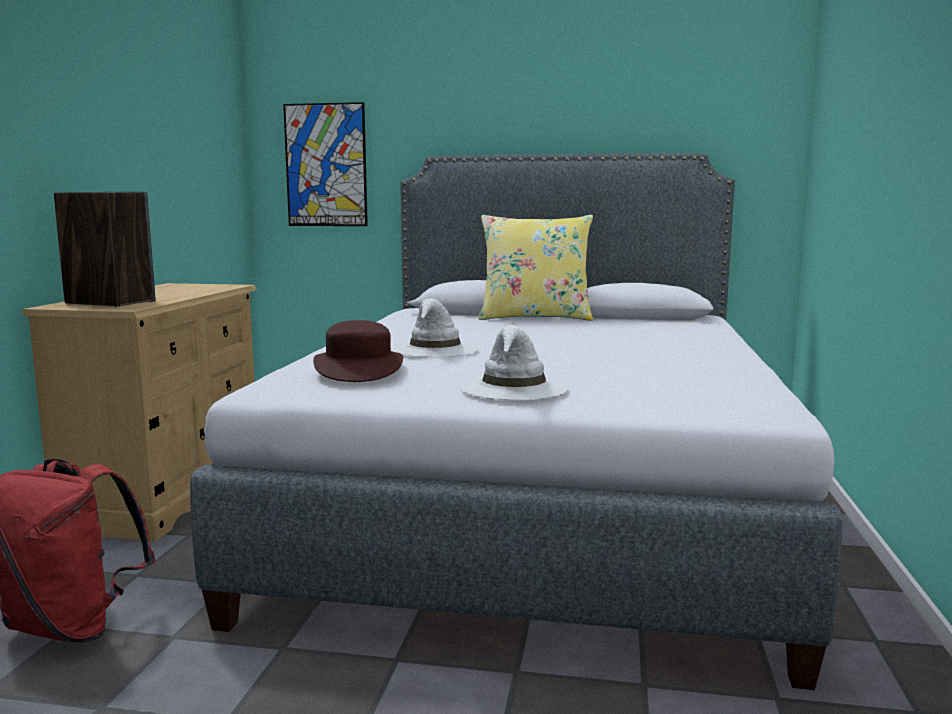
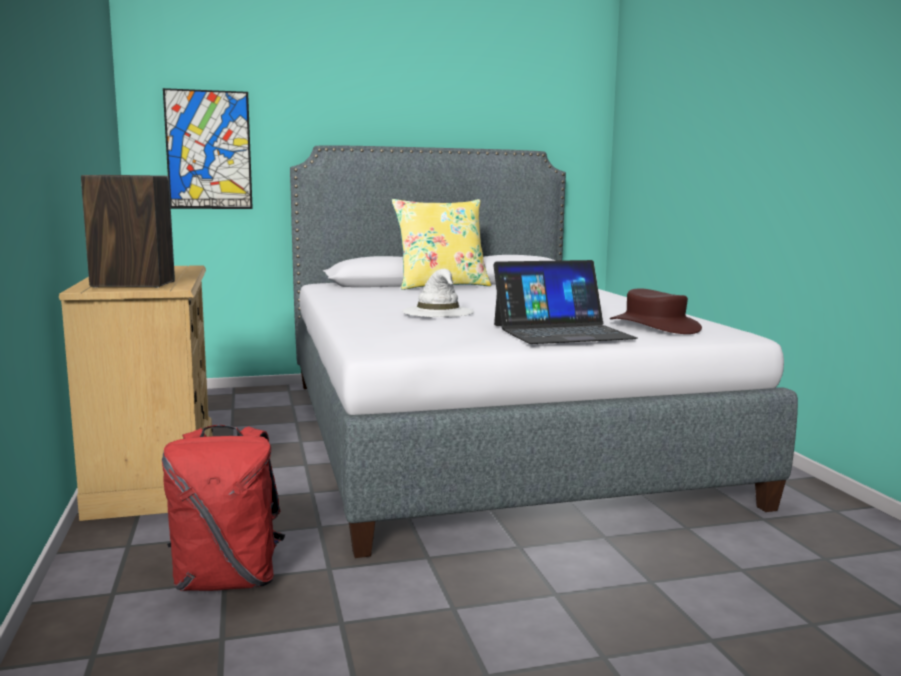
camera: 25 degrees left, 0 degrees up
brown hat [313,320,403,382] -> brown hat moved to [610,288,702,334]
white hat [460,325,568,400] -> laptop [493,260,638,344]

